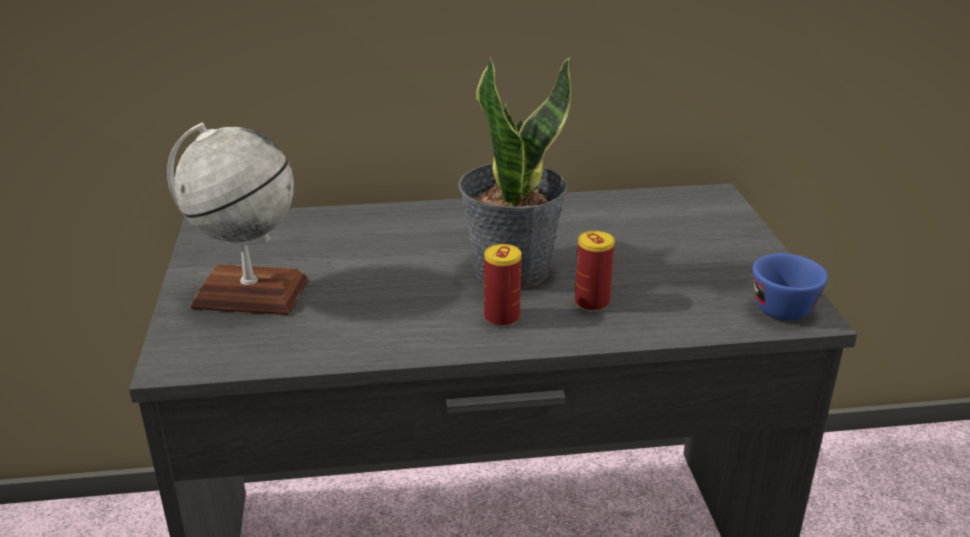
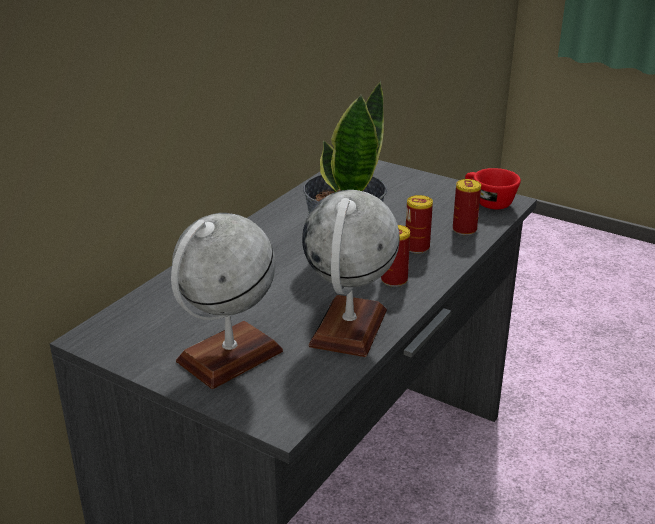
camera: 50 degrees left, 0 degrees up
blue cup [752,253,828,320] -> red cup [465,168,521,209]
none -> globe [302,190,400,357]
none -> can [453,179,481,235]

